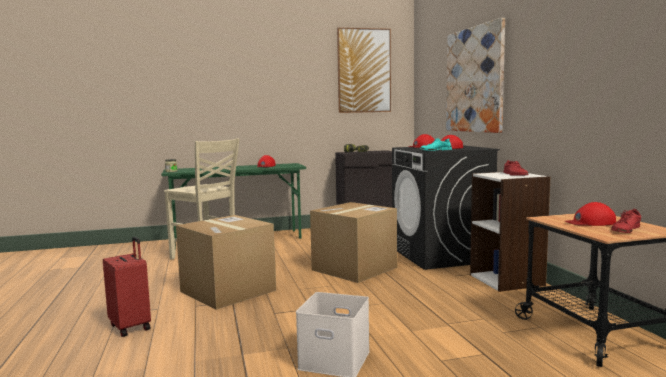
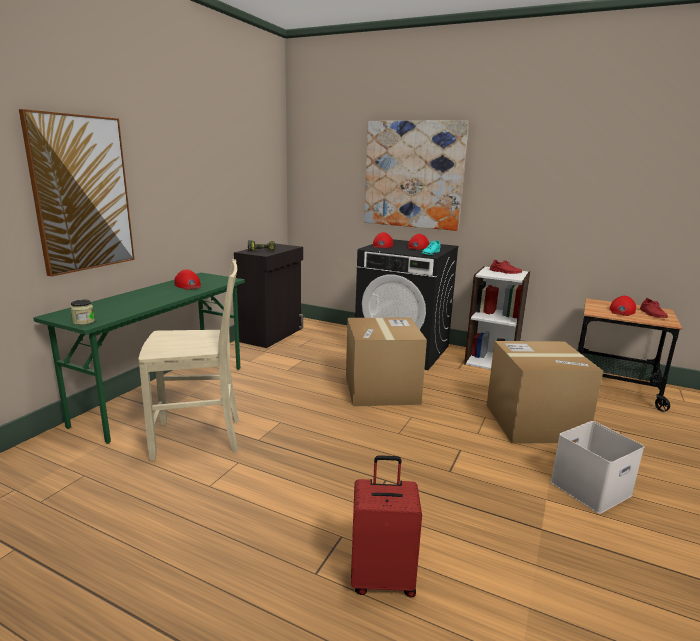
camera: 50 degrees left, 10 degrees up
cardboard box [176,215,276,310] -> cardboard box moved to [486,341,603,444]
picture [337,28,391,113] -> picture moved to [19,109,135,277]

